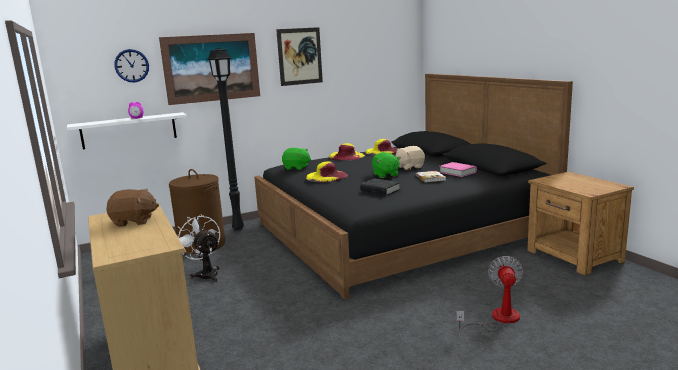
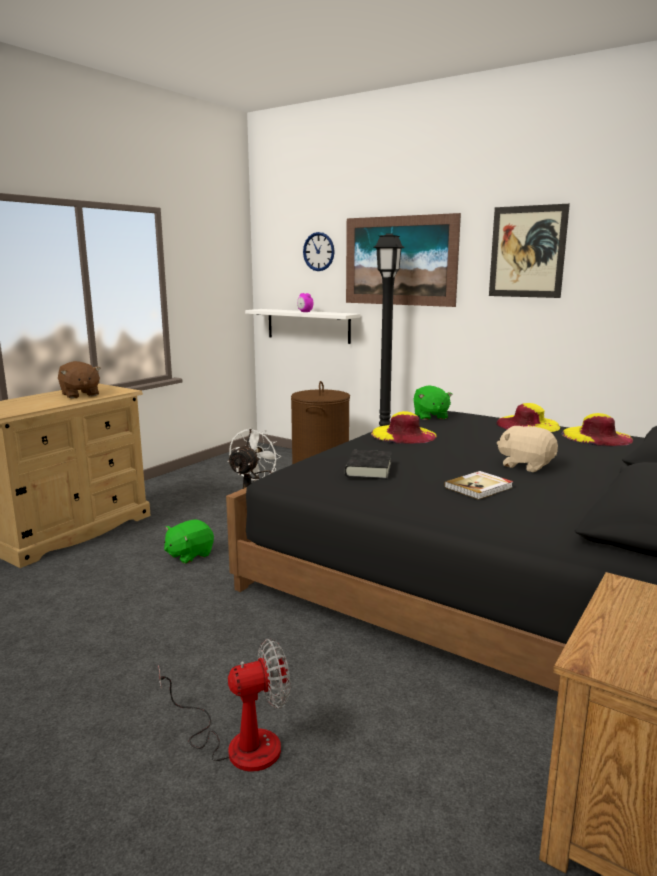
camera: 60 degrees right, 0 degrees up
green plush toy [372,152,401,178] -> green plush toy moved to [164,519,214,564]
pink book [439,162,477,177] -> none

